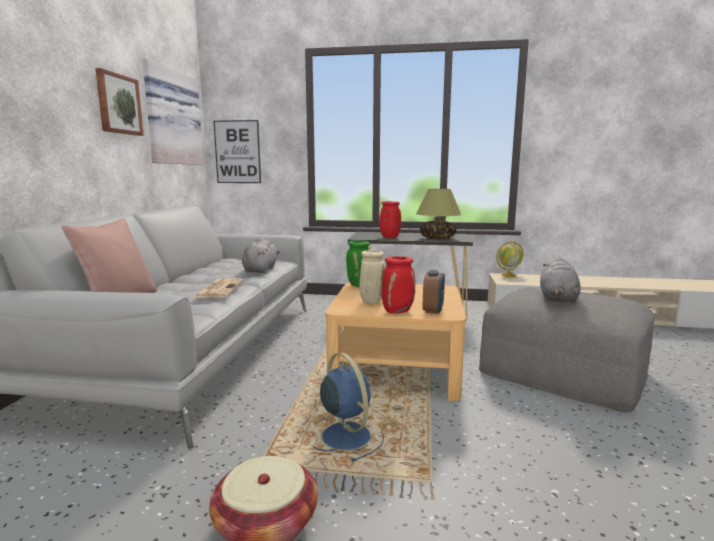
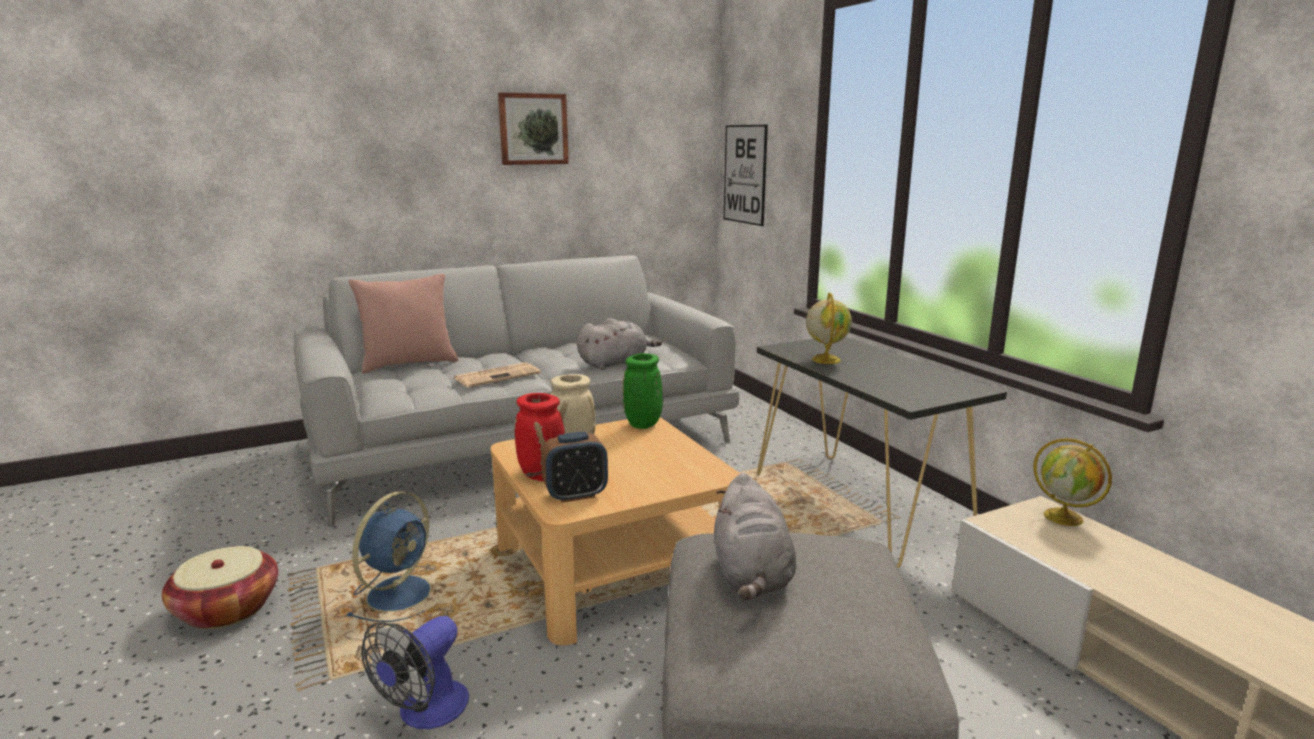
camera: 55 degrees right, 5 degrees up
picture [143,58,203,165] -> none
red vase [379,201,401,238] -> globe [806,293,852,364]
table lamp [416,189,462,239] -> none
grey plush toy [540,255,580,304] -> grey plush toy turned 75 degrees counterclockwise [714,473,796,600]
none -> fan [361,616,469,729]

